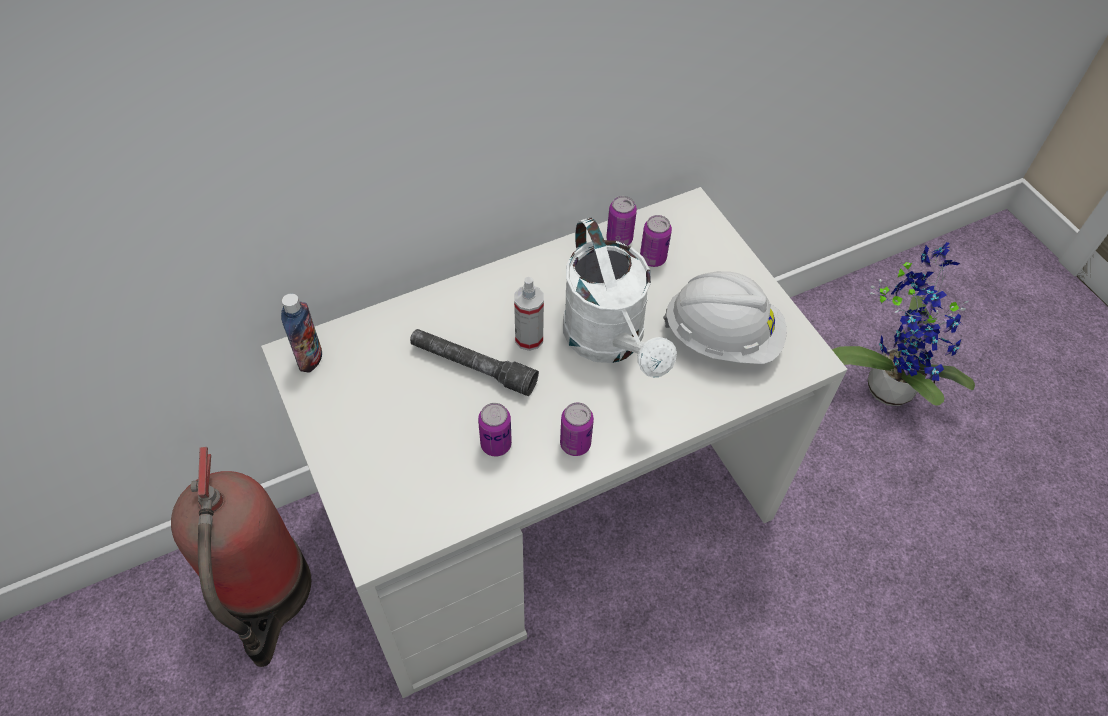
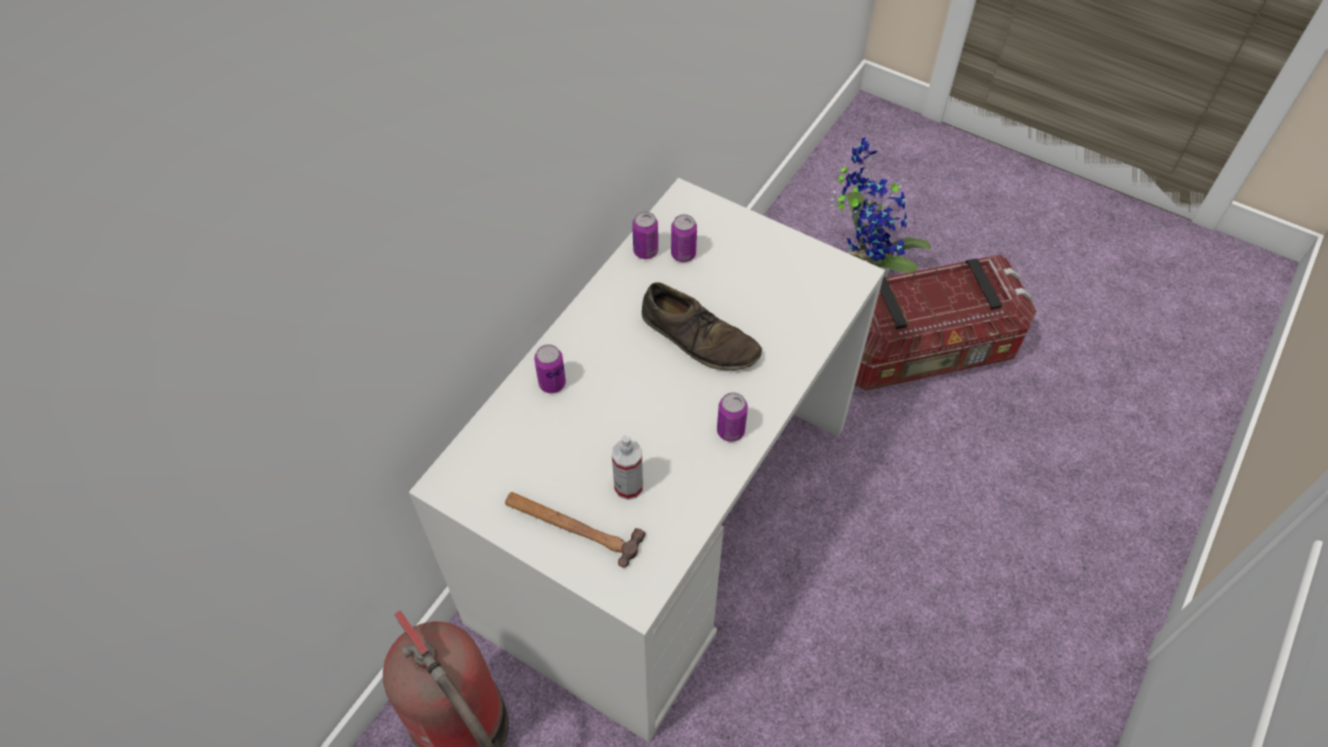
camera: 30 degrees left, 0 degrees up
bottle [281,293,322,373] -> none
grey flashlight [410,329,539,396] -> none
can [478,403,512,456] -> can moved to [534,344,566,393]
spray bottle [514,277,544,351] -> spray bottle moved to [612,435,643,500]
white watering can [563,218,677,378] -> brown shoe [642,282,762,370]
white hard hat [663,271,787,364] -> none
none -> hammer [505,492,646,568]
none -> storage box [855,255,1037,391]

